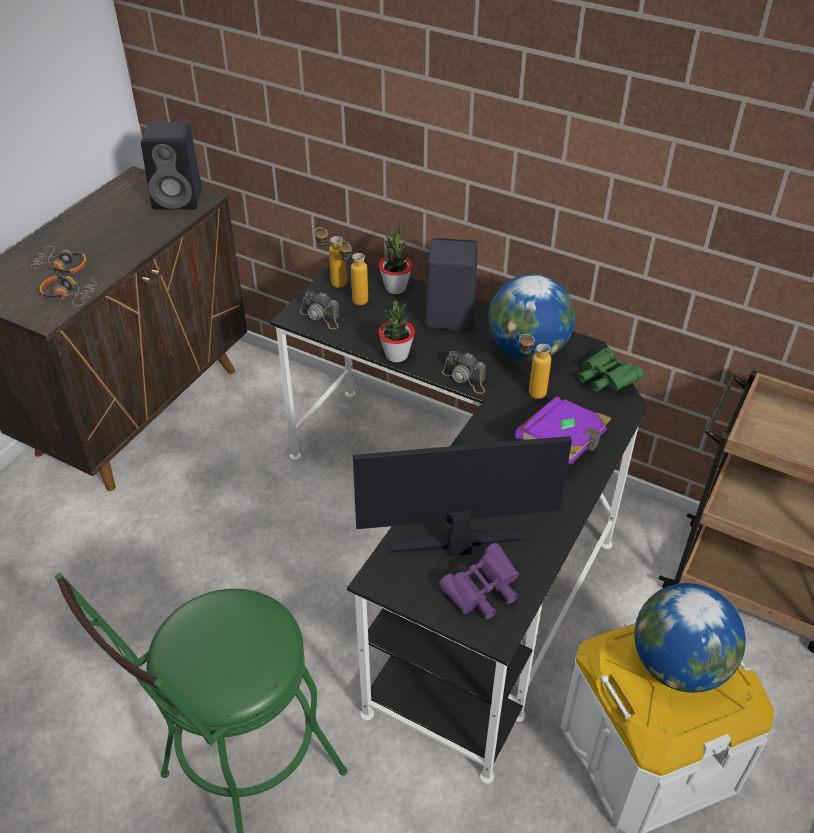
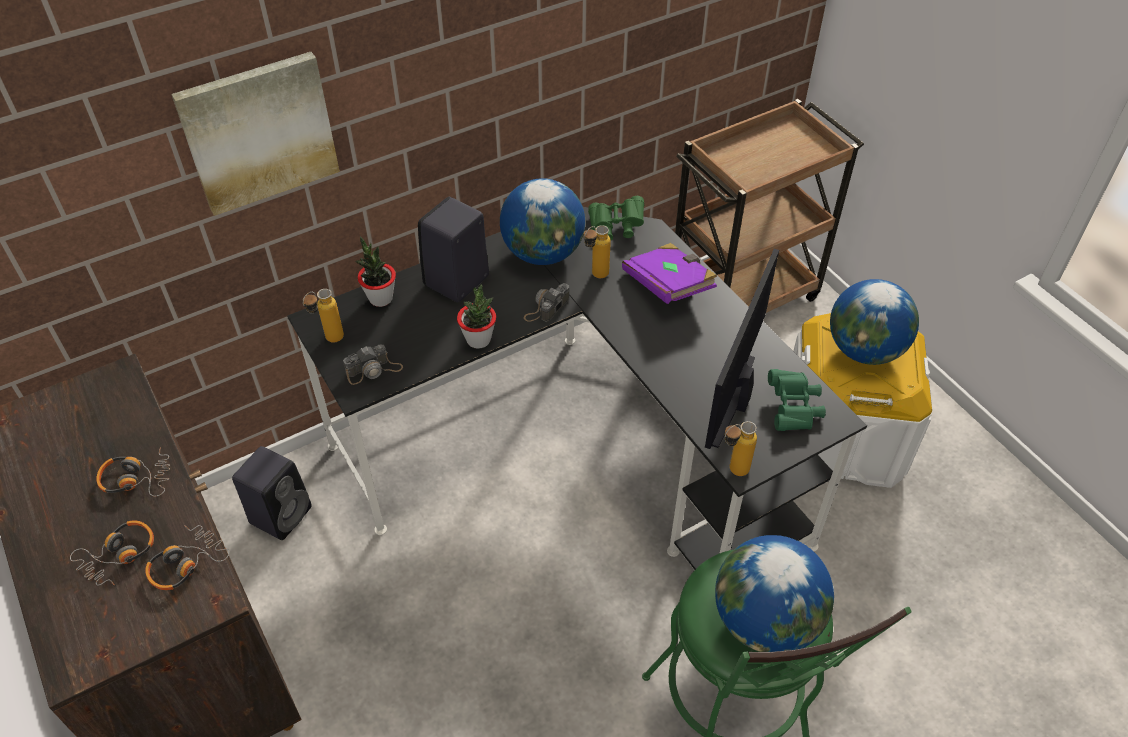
camera: 60 degrees left, 5 degrees up
black speaker [141,122,202,210] -> black speaker moved to [232,446,312,540]
bottle [339,241,368,305] -> bottle moved to [724,421,757,476]
purple binoculars [439,543,519,619] -> green binoculars [768,369,826,431]
camera [442,351,486,394] -> camera turned 150 degrees clockwise [524,283,569,322]
none -> headphones [96,447,170,497]
none -> picture [171,52,340,216]
none -> globe [715,535,834,652]

